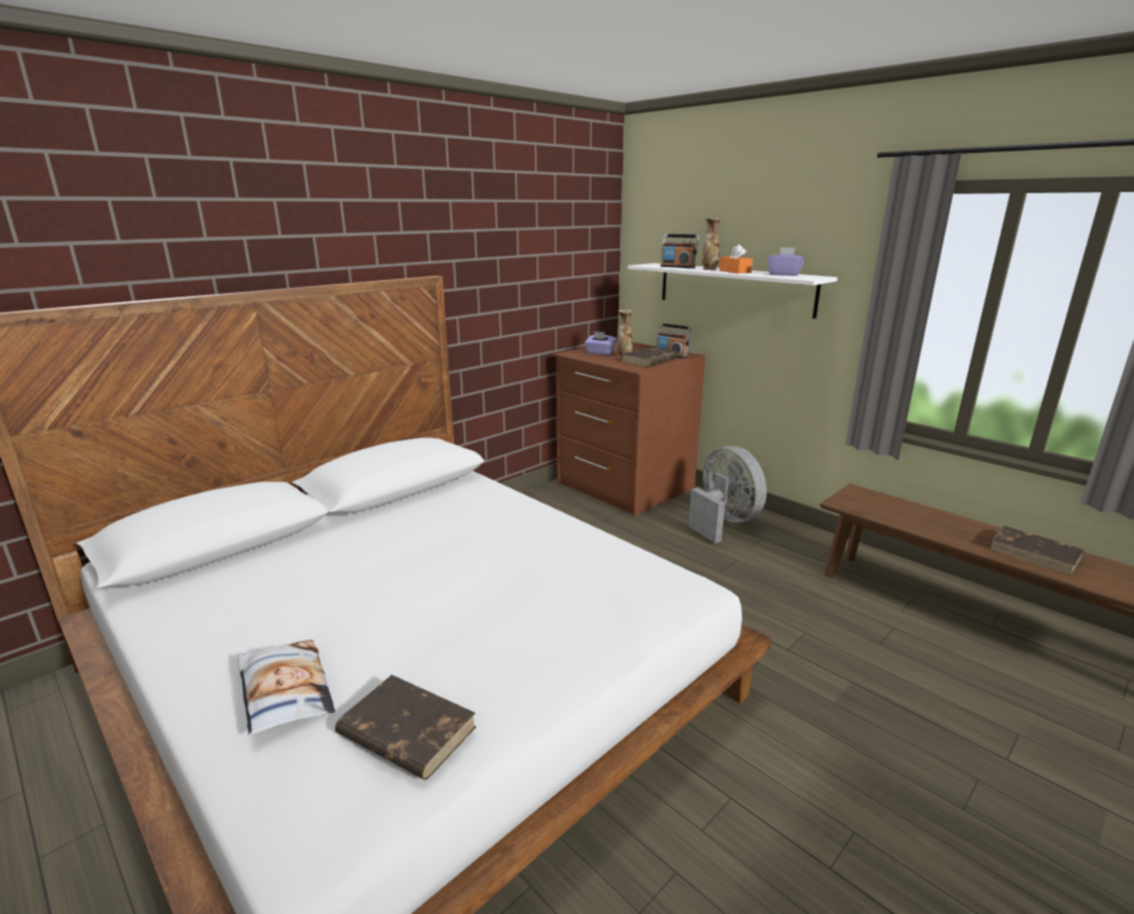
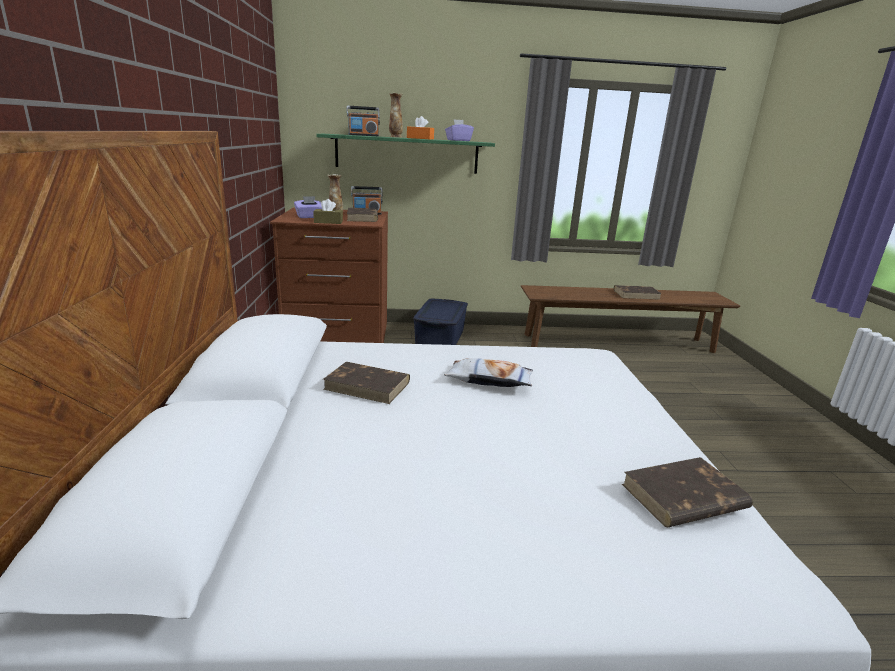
camera: 50 degrees left, 0 degrees up
pillow [237,640,335,736] -> pillow moved to [444,358,533,387]
white shelf [628,263,838,319] -> green shelf [316,134,495,174]
grey fan [688,446,767,543] -> blue storage box [413,299,468,345]
none -> brown tissue box [313,199,343,224]
none -> brown book [323,362,410,404]

